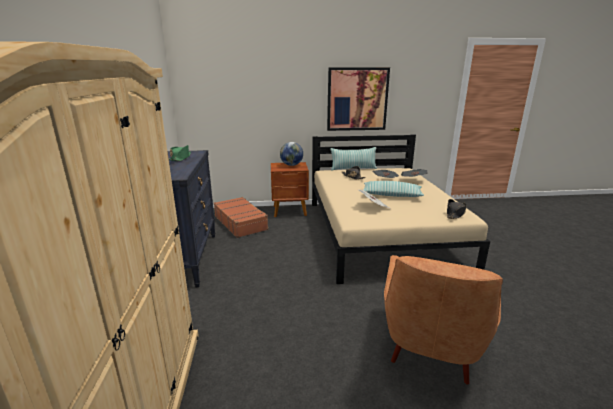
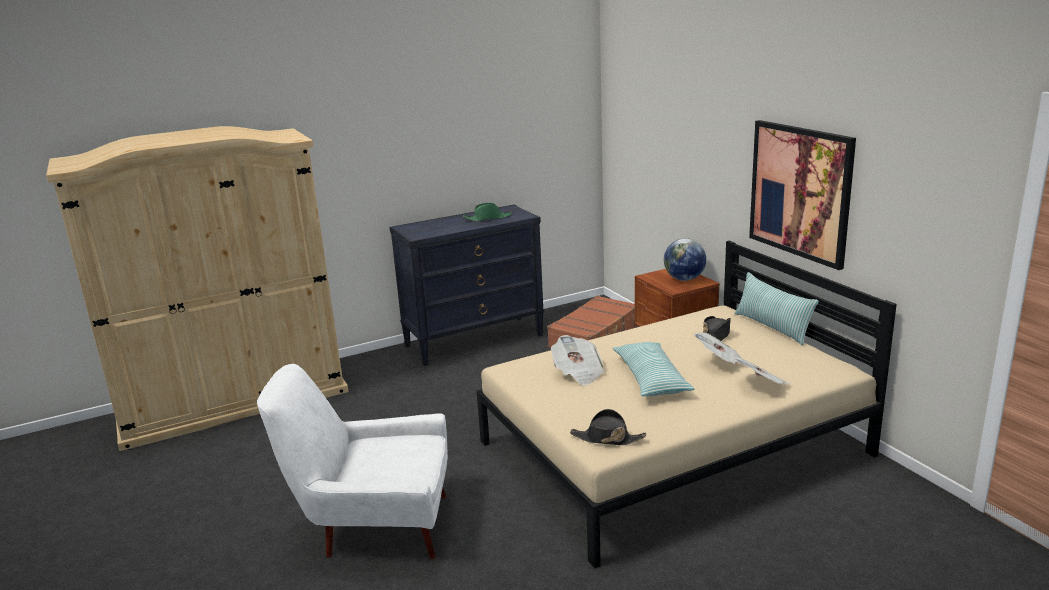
camera: 70 degrees right, 0 degrees up
brown armchair [384,255,503,384] -> white armchair [257,364,448,559]

